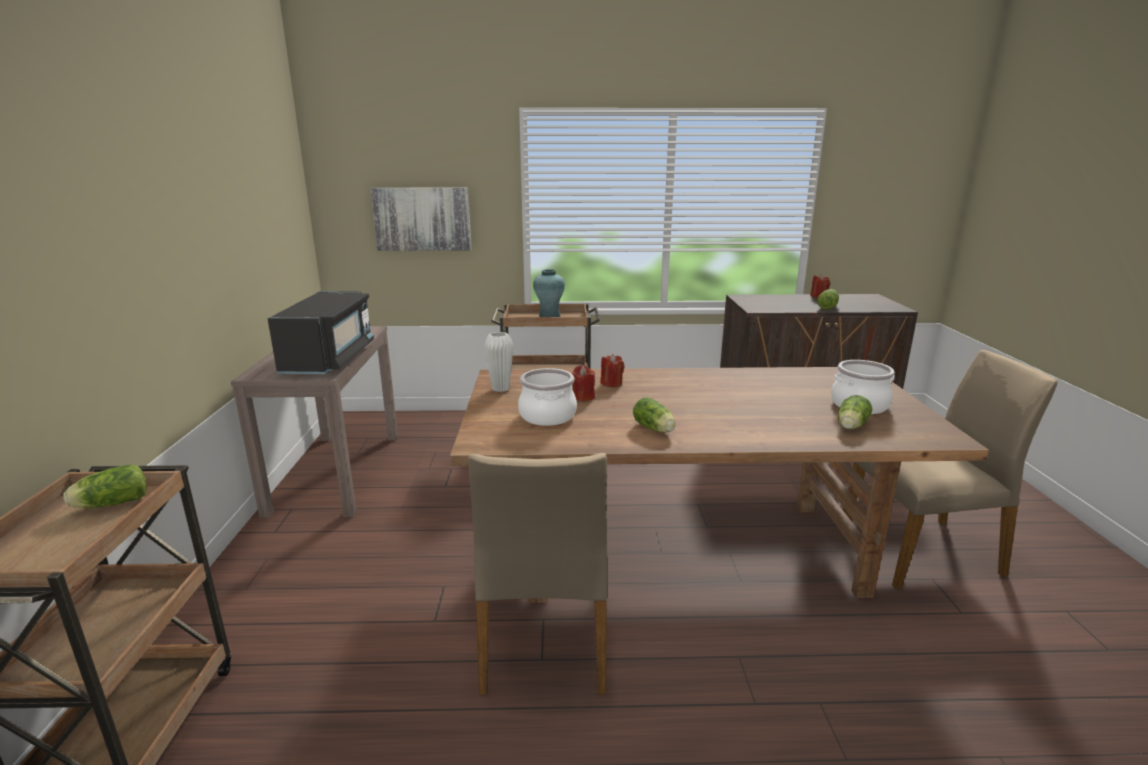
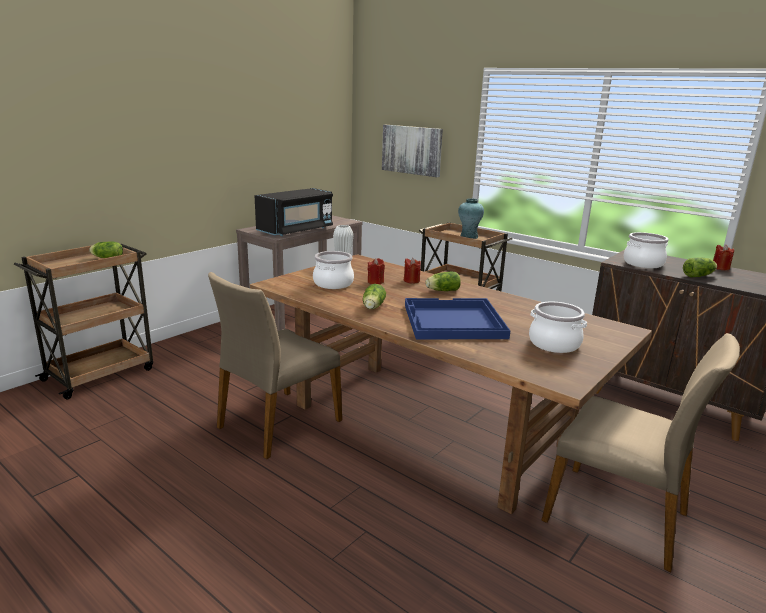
camera: 40 degrees right, 0 degrees up
lettuce [838,395,872,429] -> lettuce moved to [426,272,461,291]
none -> blue tray [405,298,511,339]
none -> cooking pot [623,232,669,268]

